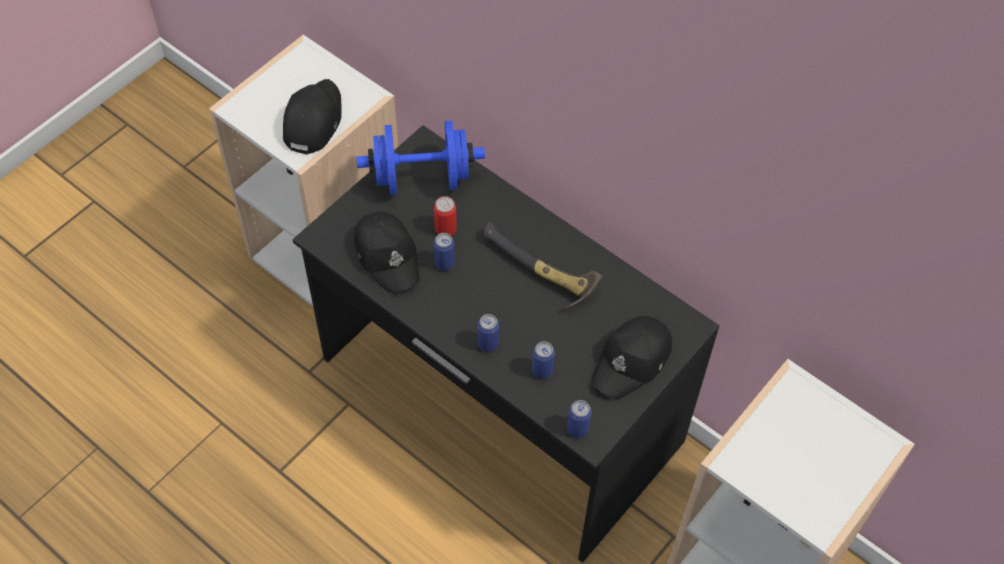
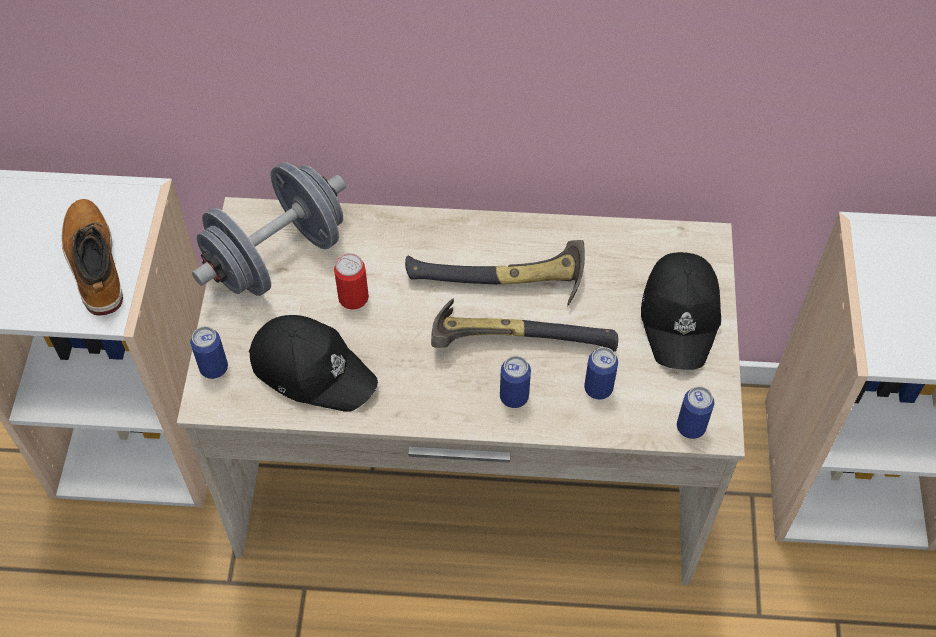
camera: 35 degrees left, 0 degrees up
black cap [283,79,342,155] -> boot [62,199,123,316]
black desk [293,125,719,563] -> beige desk [177,197,745,585]
blue dumbbell [357,121,485,195] -> grey dumbbell [192,162,346,296]
can [433,233,455,271] -> can moved to [190,326,228,379]
none -> hammer [431,298,618,352]

